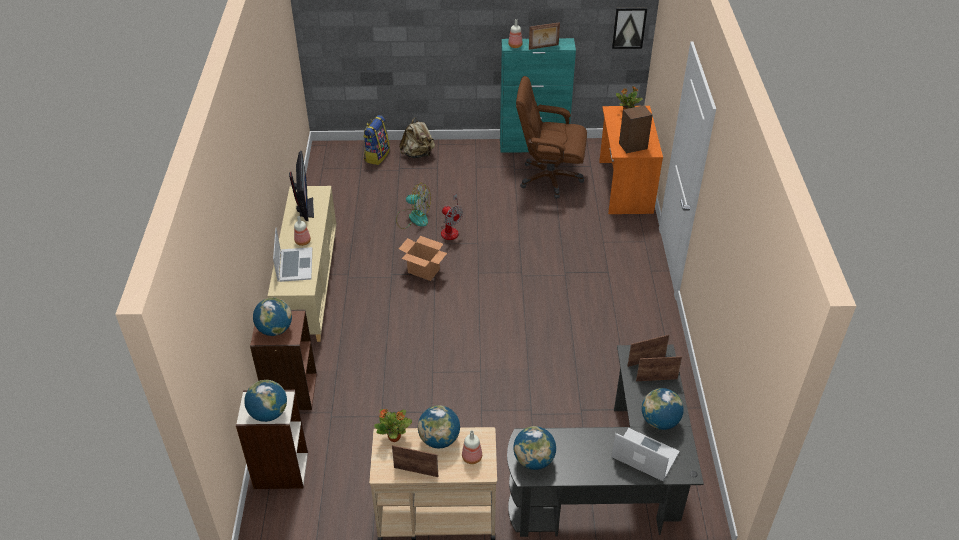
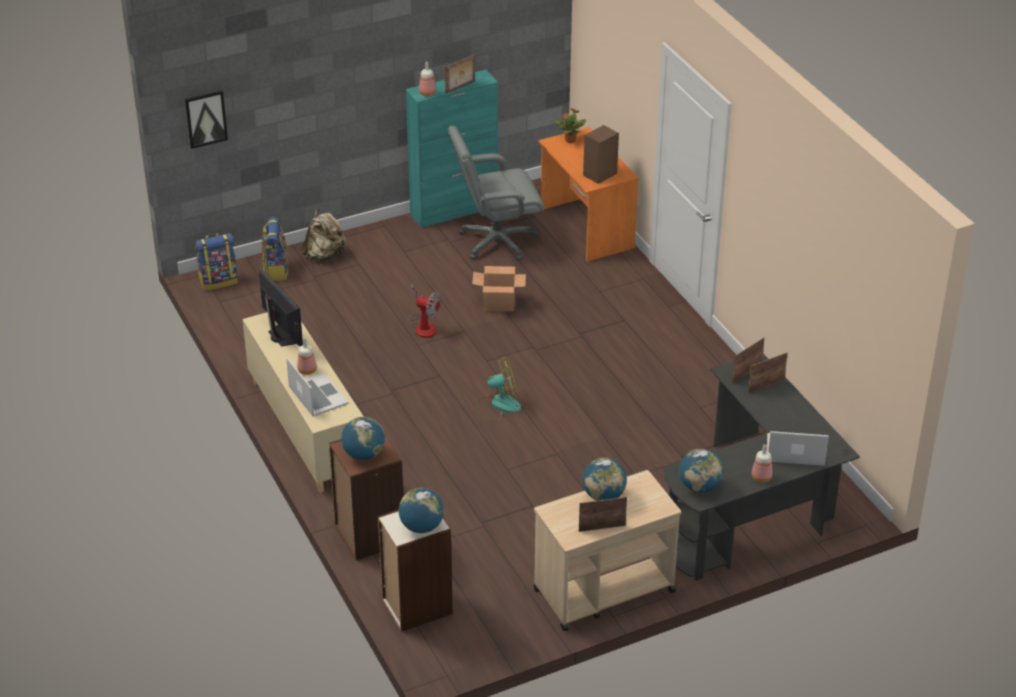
camera: 25 degrees left, 5 degrees down
potted plant [374,408,412,442] -> none
fan [396,183,431,229] -> fan moved to [476,357,521,422]
cardboard box [399,236,447,281] -> cardboard box moved to [472,266,526,312]
bottle [462,430,482,464] -> bottle moved to [751,444,773,483]
brown office chair [516,76,587,199] -> grey office chair [448,125,544,261]
picture [612,7,647,49] -> picture moved to [185,90,228,149]
globe [642,388,684,430] -> none
none -> backpack [195,233,238,291]

